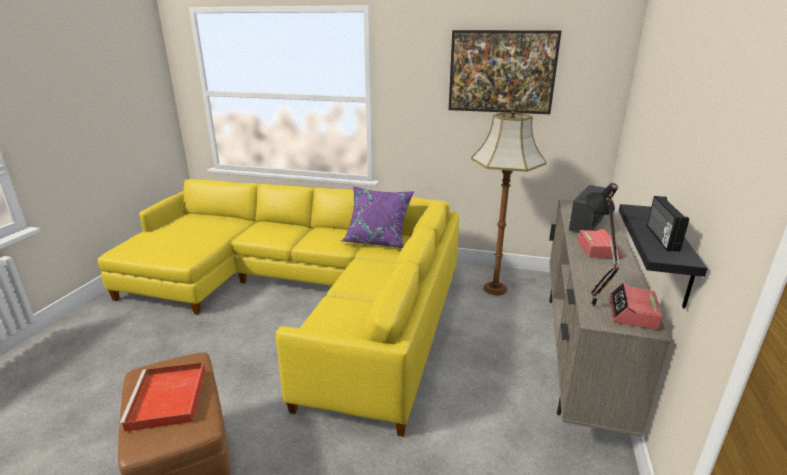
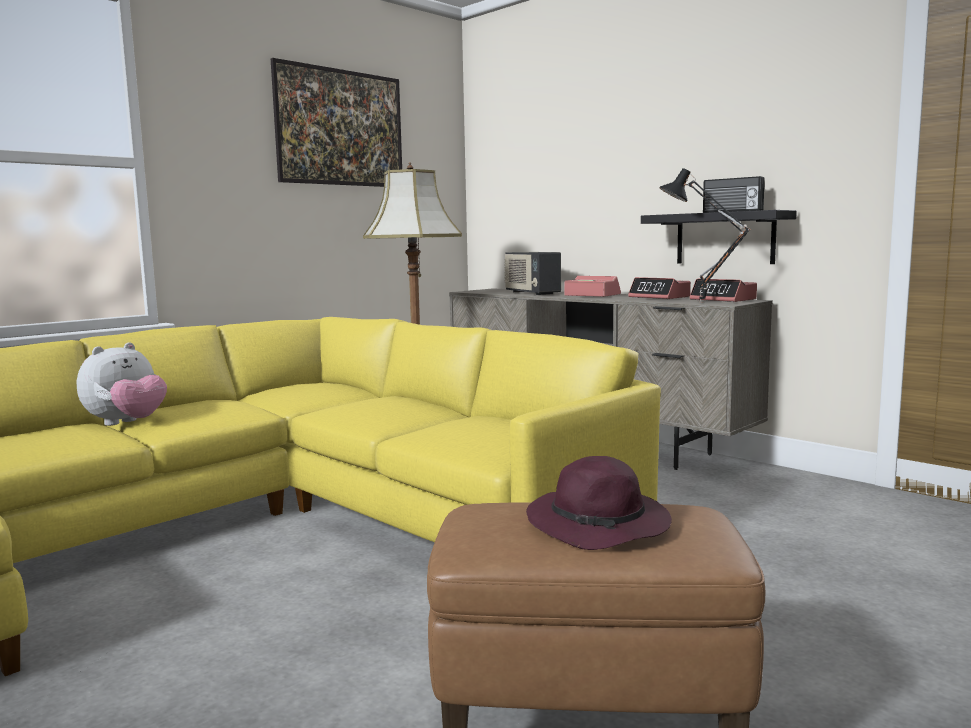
camera: 60 degrees left, 15 degrees down
red tray [119,362,205,432] -> purple hat [526,456,672,550]
purple pillow [342,186,415,248] -> none
none -> plush toy [77,342,167,426]
none -> alarm clock [628,277,691,299]

